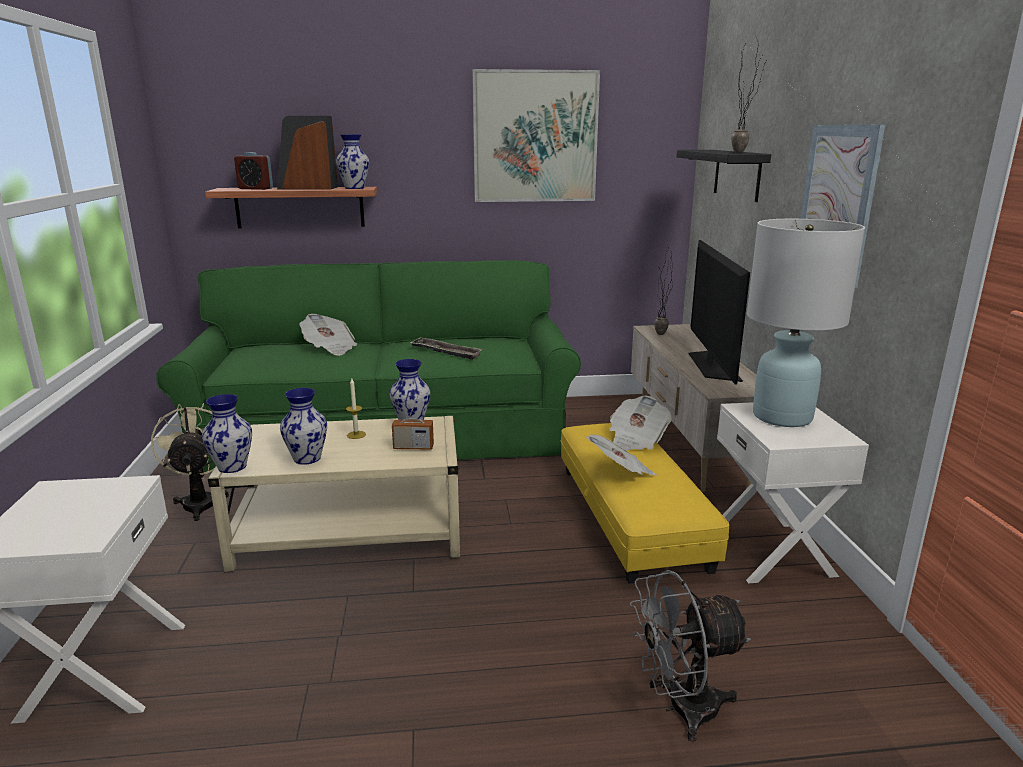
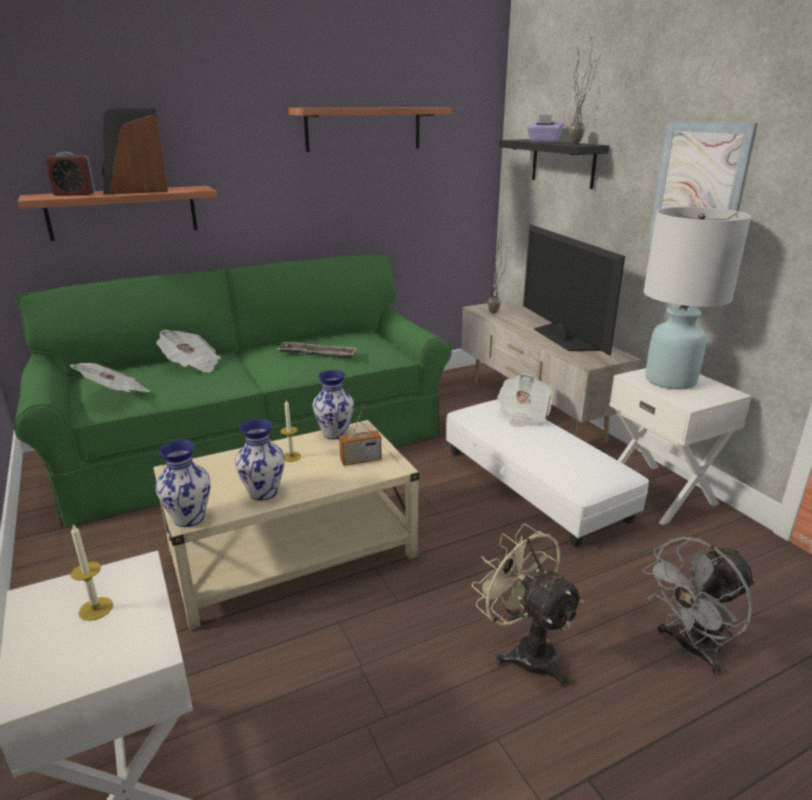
camera: 20 degrees left, 5 degrees up
beige fan [151,403,229,521] -> beige fan moved to [472,524,584,687]
vase [336,134,369,189] -> none
picture [472,69,600,202] -> shelf [288,108,451,152]
yellow ottoman [561,423,729,584] -> white ottoman [446,399,649,547]
newspaper [586,434,657,476] -> newspaper moved to [70,363,150,392]
none -> candle [70,524,113,621]
none -> purple tissue box [527,114,563,142]

